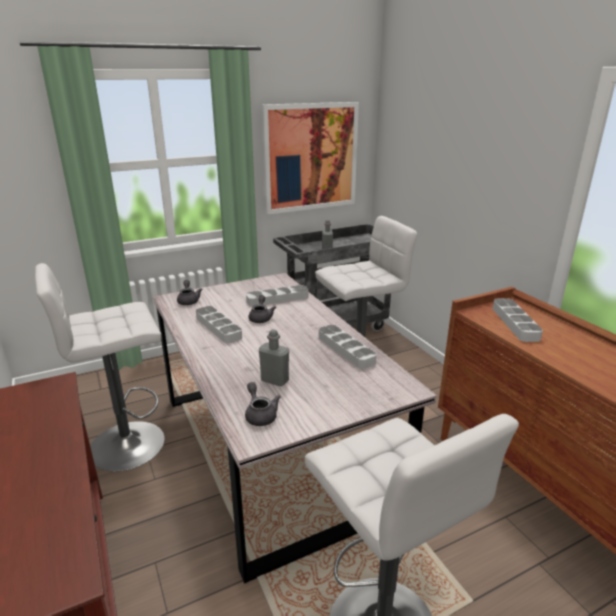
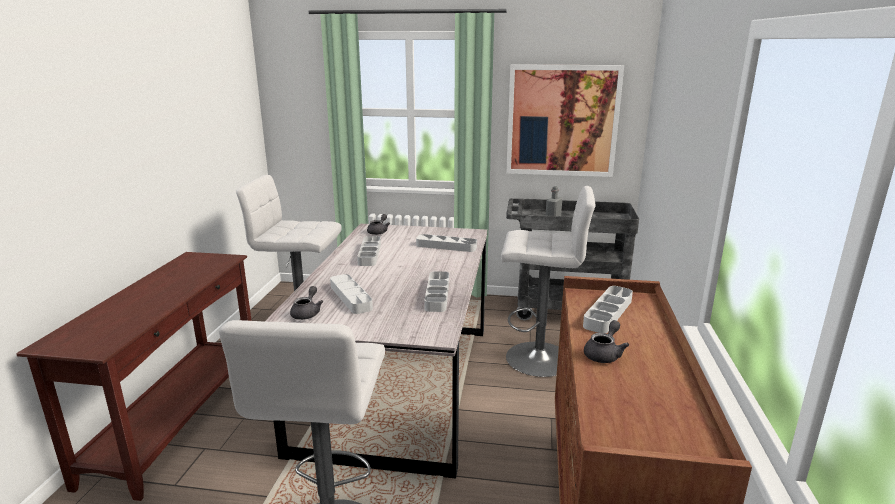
camera: 35 degrees right, 5 degrees down
grey teapot [248,295,276,323] -> grey teapot moved to [584,320,629,363]
grey bottle [259,329,289,387] -> grey tray [330,274,373,314]

